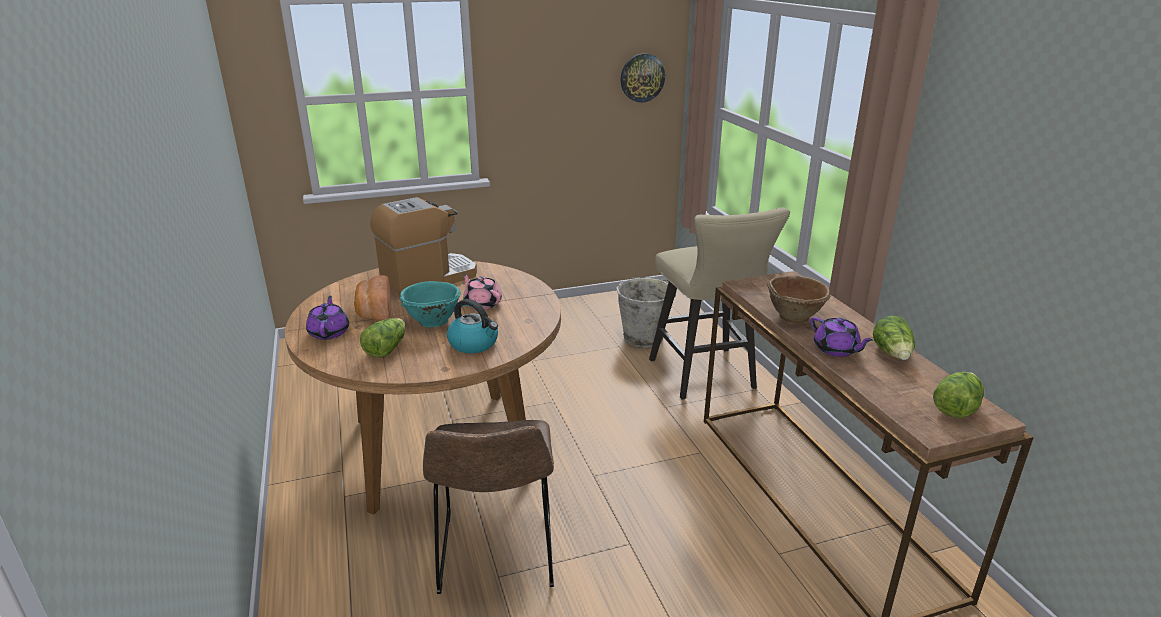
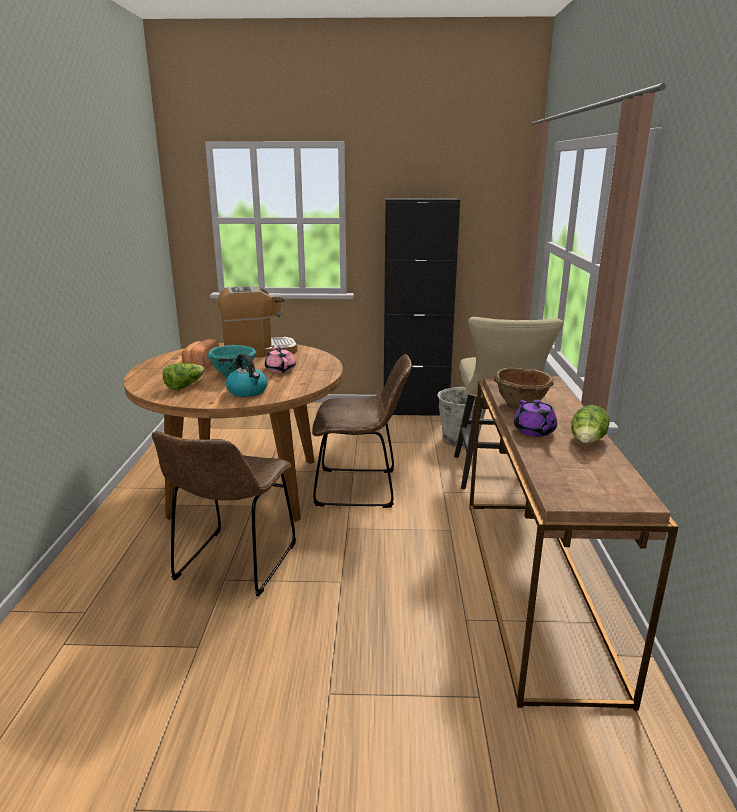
camera: 20 degrees right, 5 degrees down
purple teapot [306,296,349,340] -> none
wall clock [621,53,665,103] -> none
lettuce [933,372,984,418] -> none
none -> brown chair [312,354,412,508]
none -> black cabinet [384,198,460,416]

